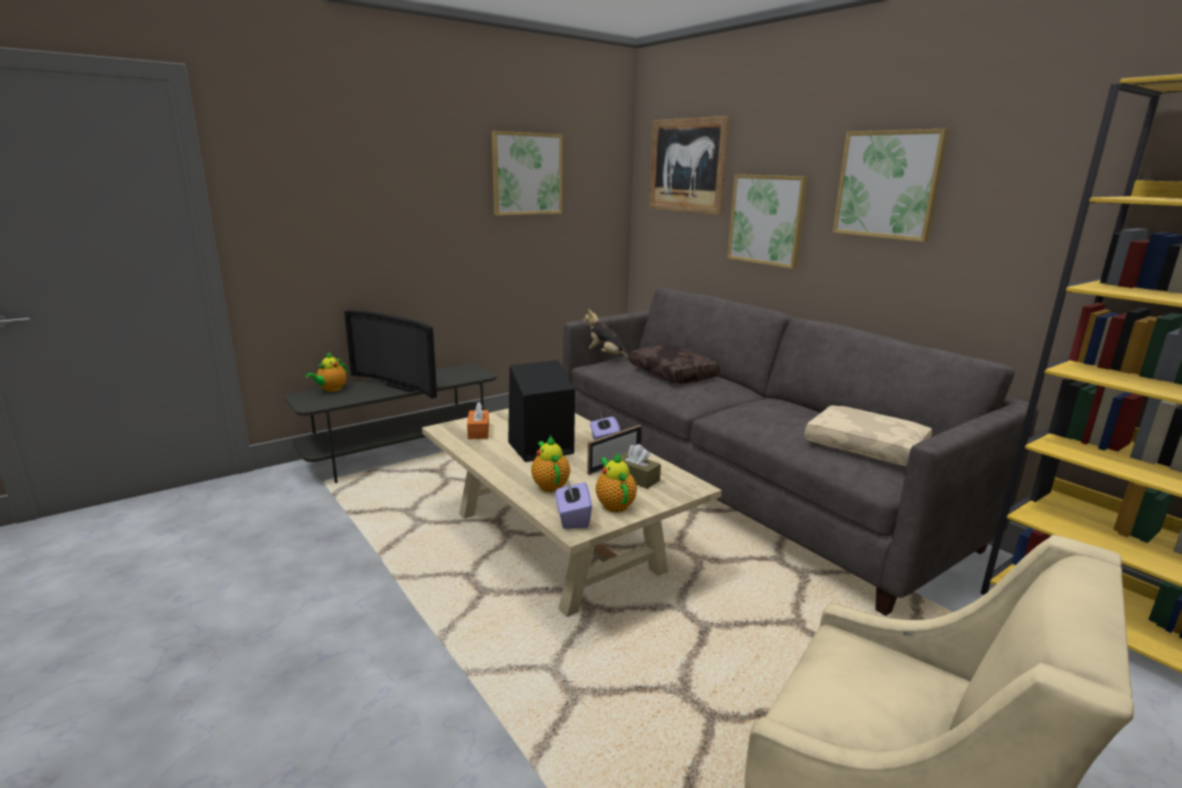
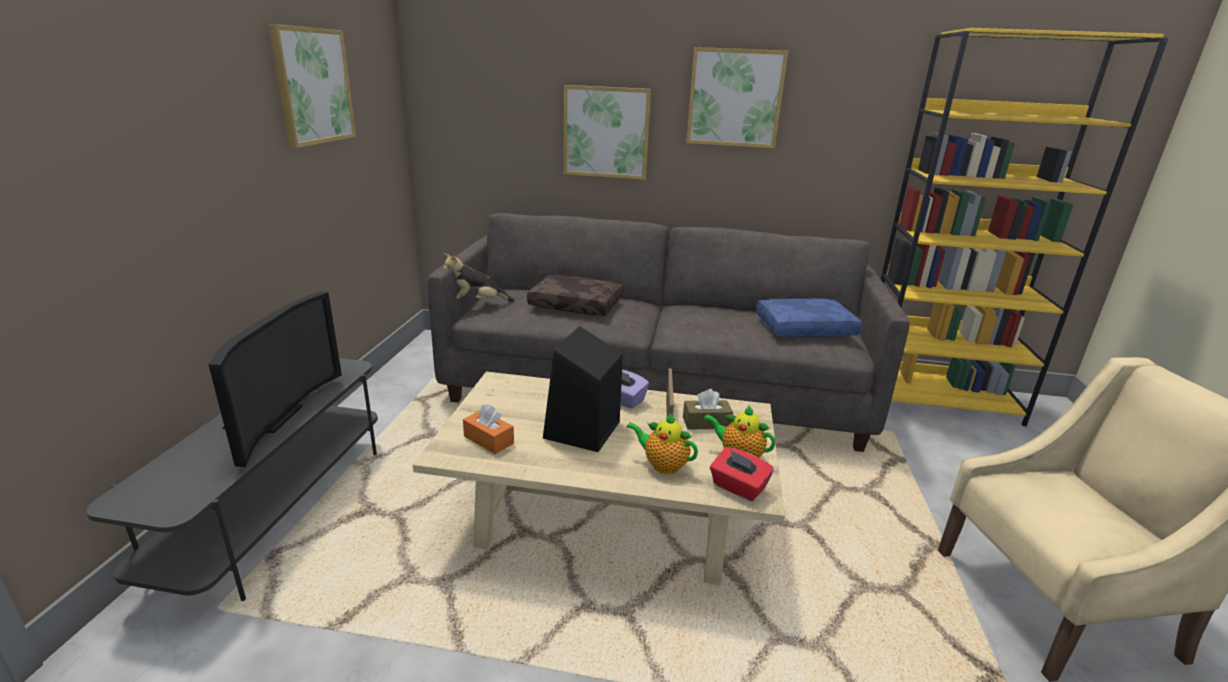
camera: 45 degrees left, 5 degrees up
teapot [305,352,347,392] -> none
television [344,310,437,399] -> television turned 75 degrees counterclockwise [208,292,342,467]
purple tissue box [555,480,592,529] -> red tissue box [710,447,774,501]
picture [649,116,730,215] -> none
beige pillow [804,405,932,466] -> blue pillow [756,299,862,337]

